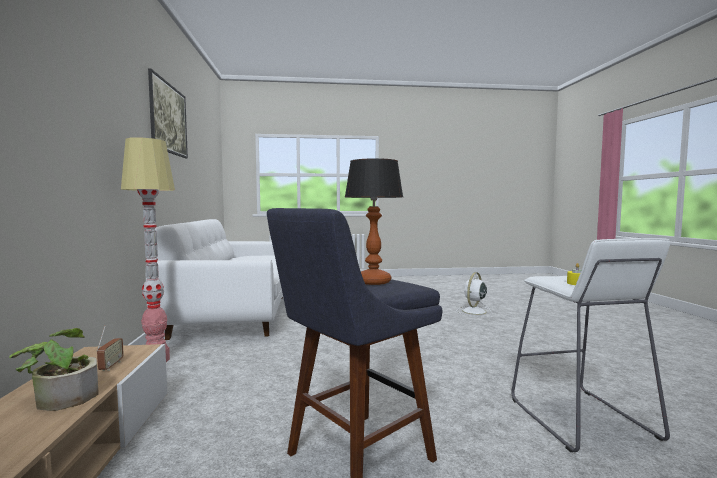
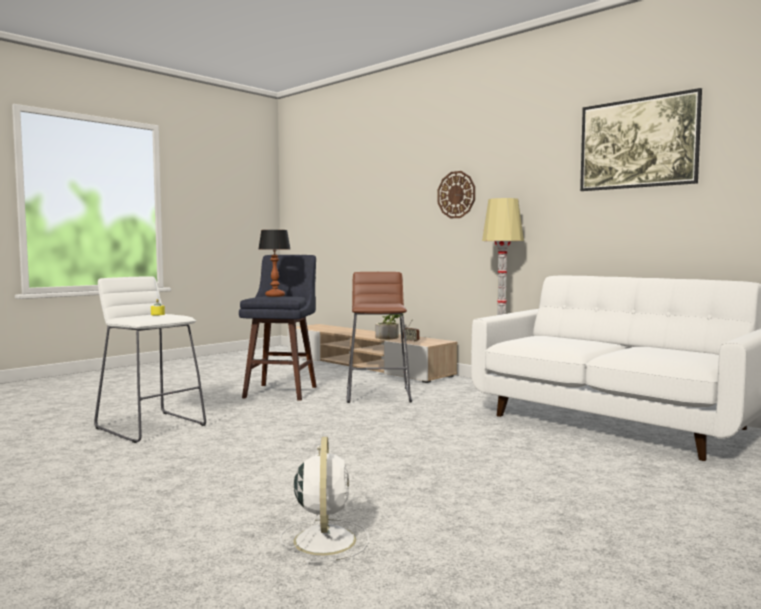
camera: 140 degrees right, 0 degrees up
none -> brown stool [346,272,412,403]
none -> wall clock [437,171,475,218]

